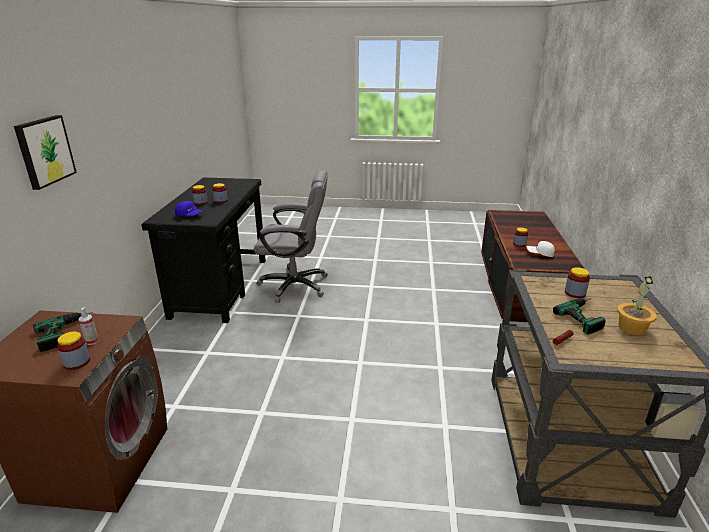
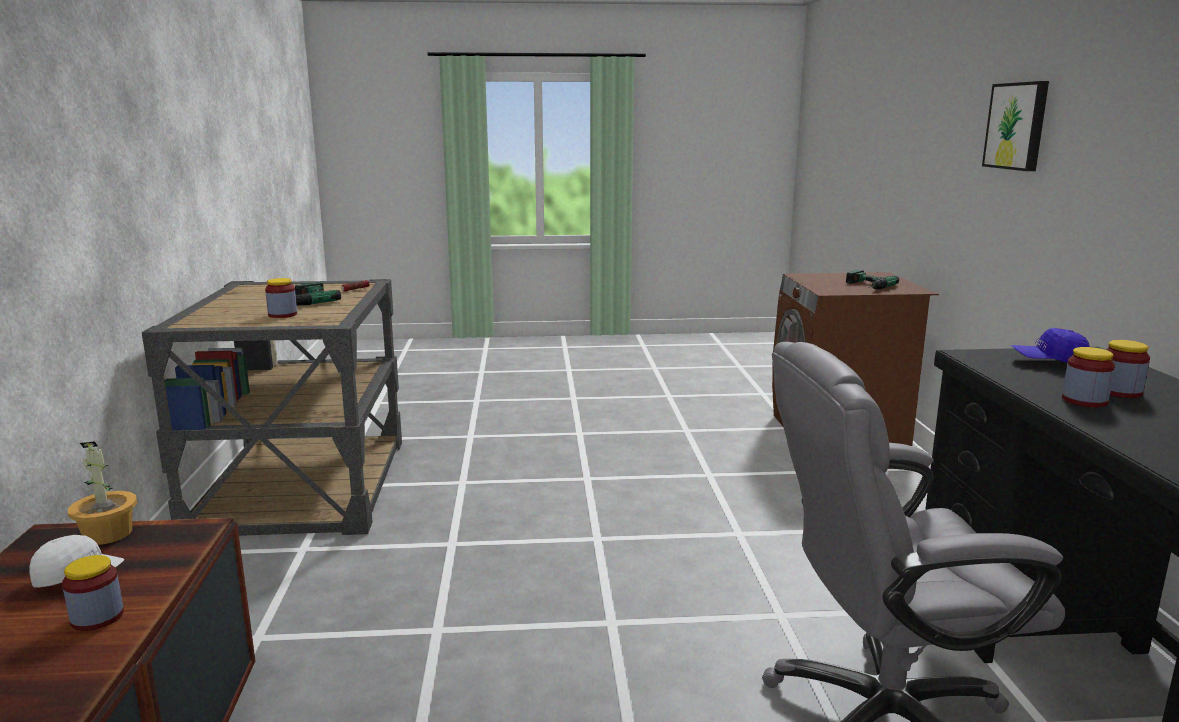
camera: 170 degrees right, 10 degrees down
jar [57,332,90,370] -> none
spray bottle [79,308,99,345] -> none
potted plant [617,276,657,335] -> potted plant moved to [68,441,137,545]

